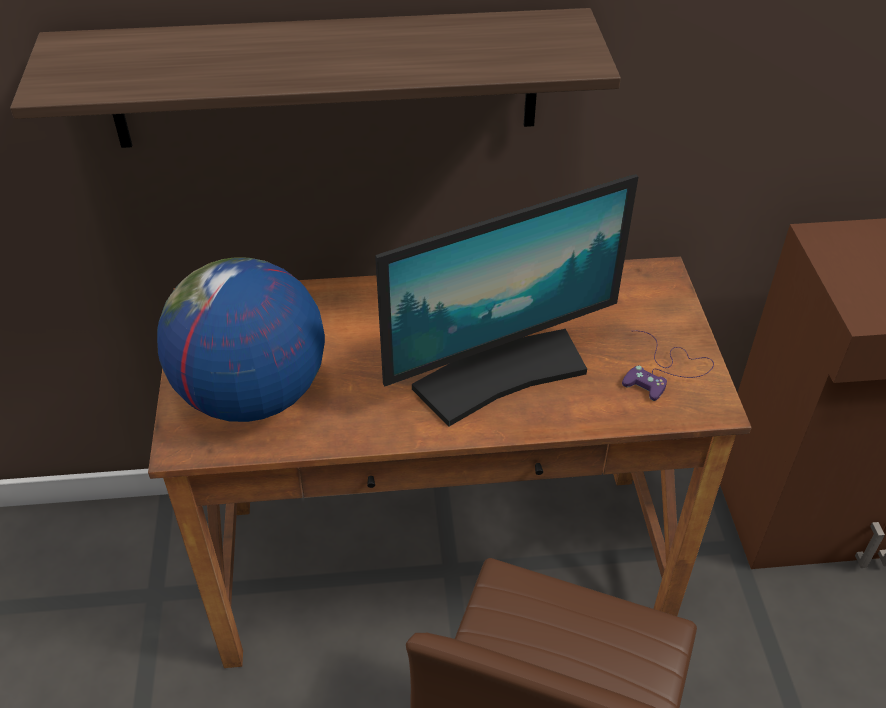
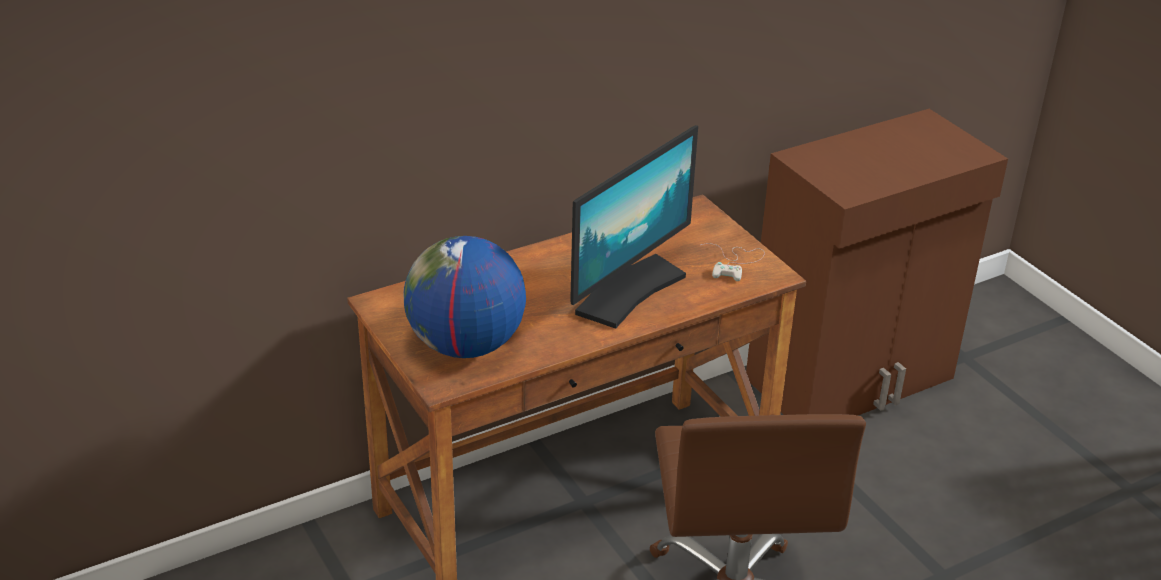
camera: 25 degrees left, 10 degrees down
shelf [10,8,621,148] -> none
purple game controller [622,331,714,401] -> white game controller [701,243,765,281]

